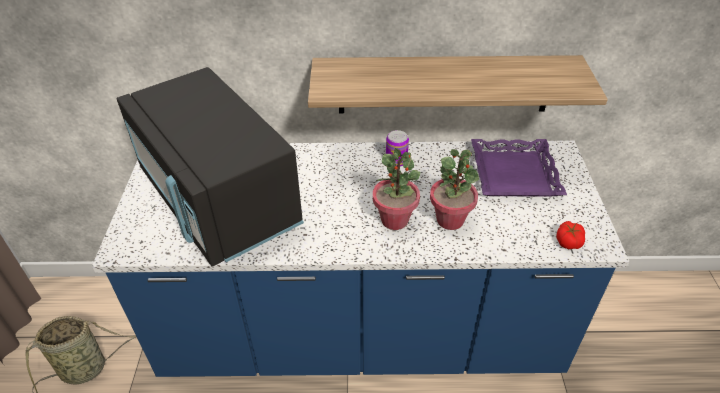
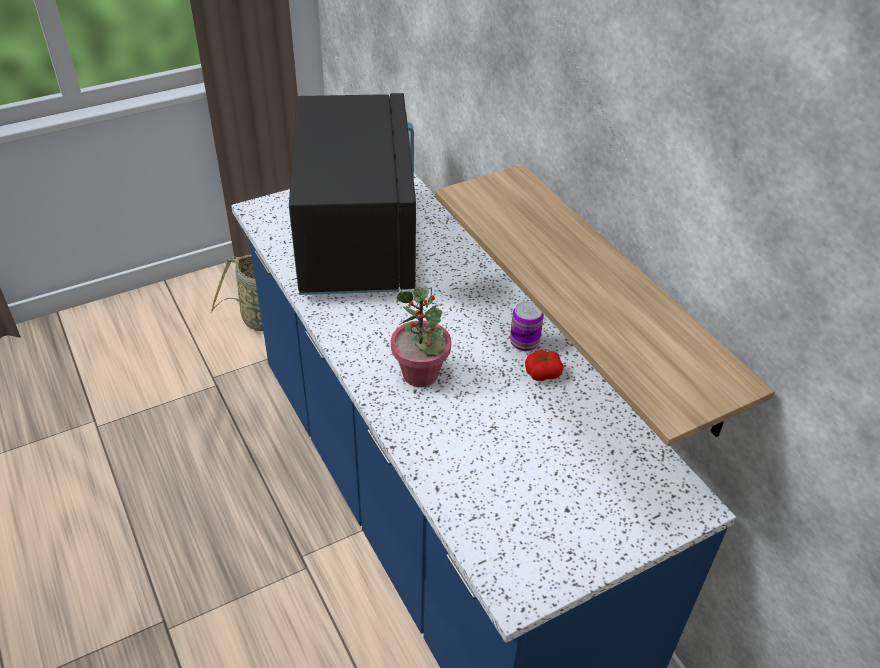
camera: 60 degrees right, 0 degrees up
black microwave [117,67,304,266] -> black microwave turned 150 degrees clockwise [289,93,416,295]
potted plant [430,149,479,230] -> none
purple tray [471,139,567,196] -> none
tomato [556,221,585,249] -> tomato moved to [525,350,563,381]

